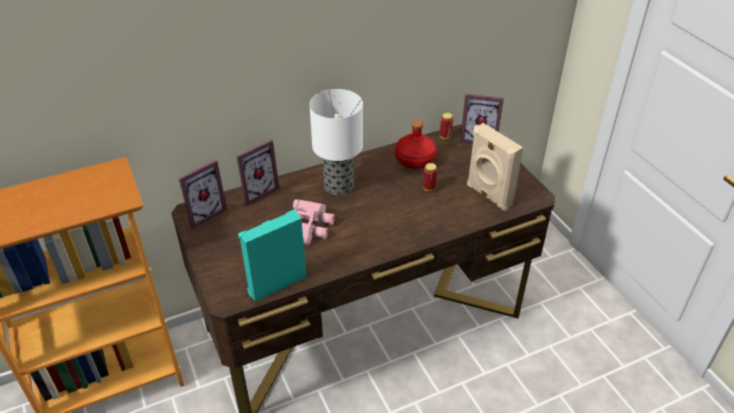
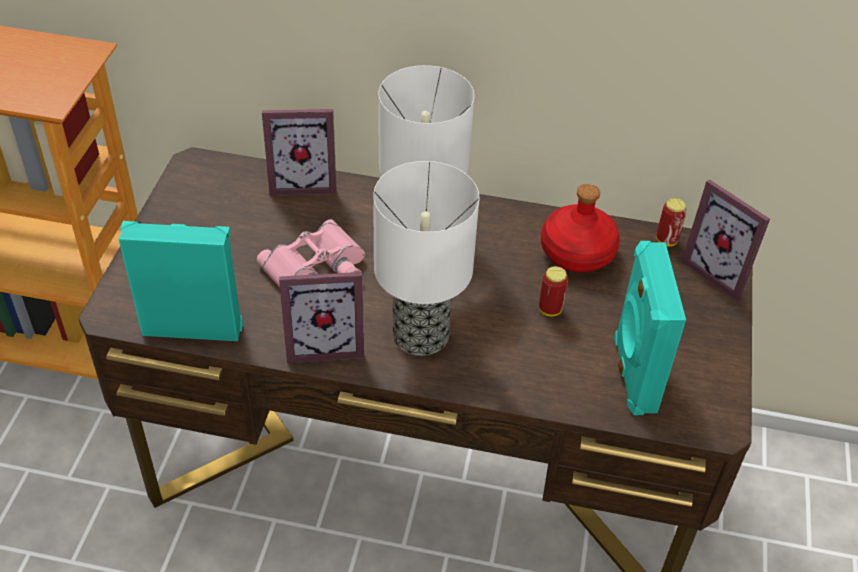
camera: 35 degrees right, 5 degrees up
picture frame [179,160,227,229] -> picture frame moved to [279,272,364,363]
beige speaker [467,123,523,211] -> turquoise speaker [614,241,686,415]
none -> table lamp [373,161,479,356]

